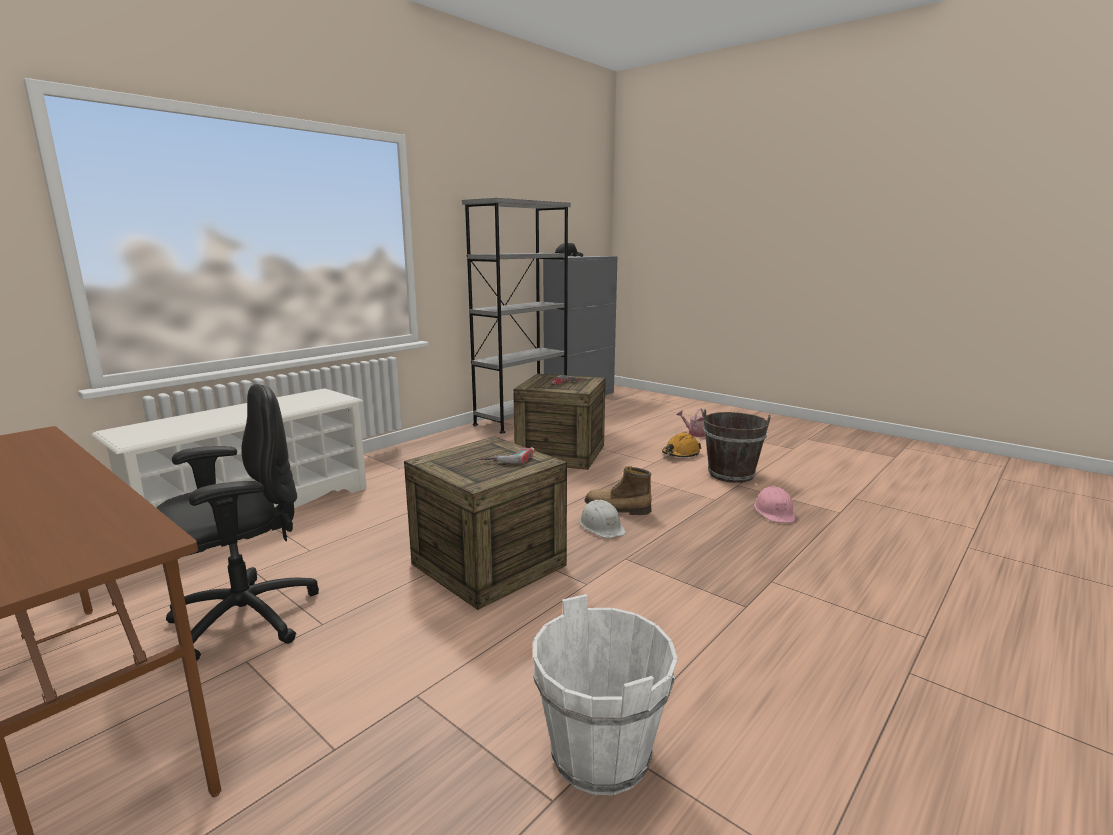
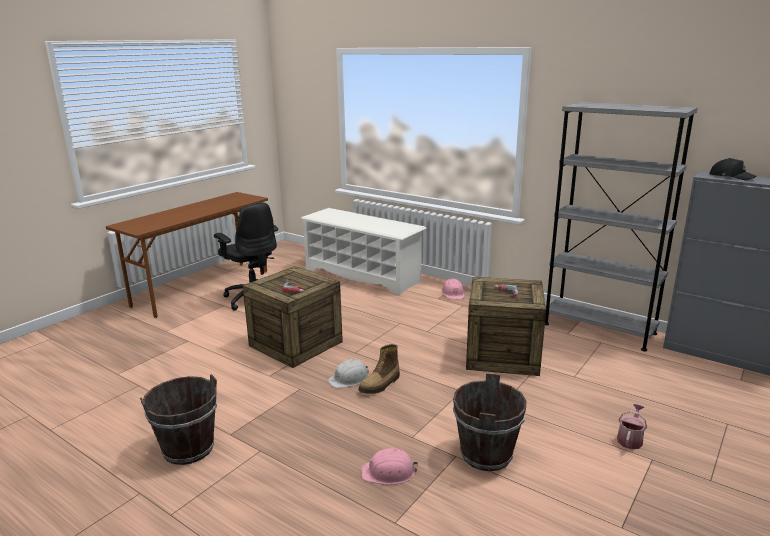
camera: 85 degrees right, 5 degrees up
white bucket [533,594,678,795] -> none
boot [585,466,652,515] -> boot turned 150 degrees counterclockwise [358,344,400,394]
orange hard hat [662,433,701,457] -> none
none -> brown bucket [140,374,218,465]
none -> pink hard hat [441,278,465,300]

